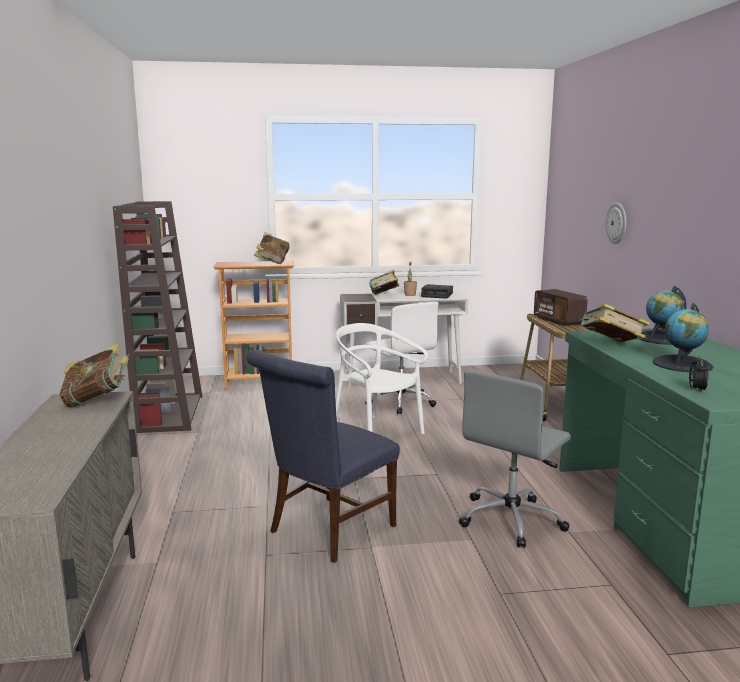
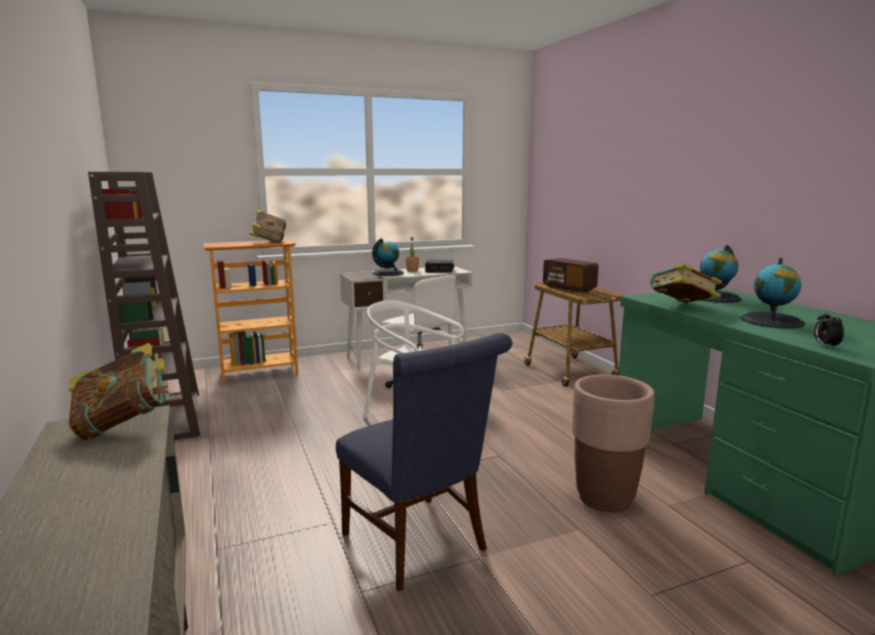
camera: 15 degrees left, 0 degrees up
blue chair [246,350,400,563] -> blue chair turned 60 degrees counterclockwise [336,333,512,591]
book [369,269,399,295] -> globe [372,238,404,276]
grey office chair [459,371,571,548] -> brown planter [572,374,655,512]
wall clock [606,202,626,244] -> none

